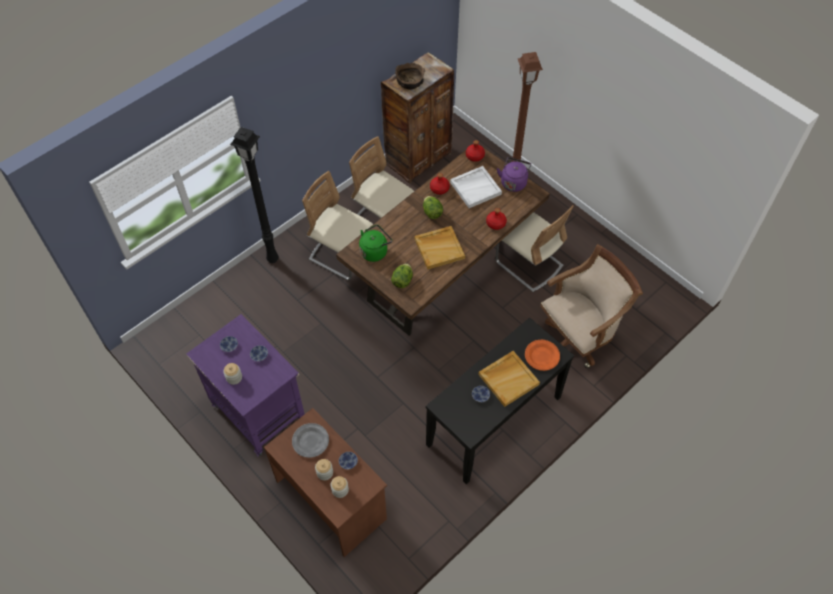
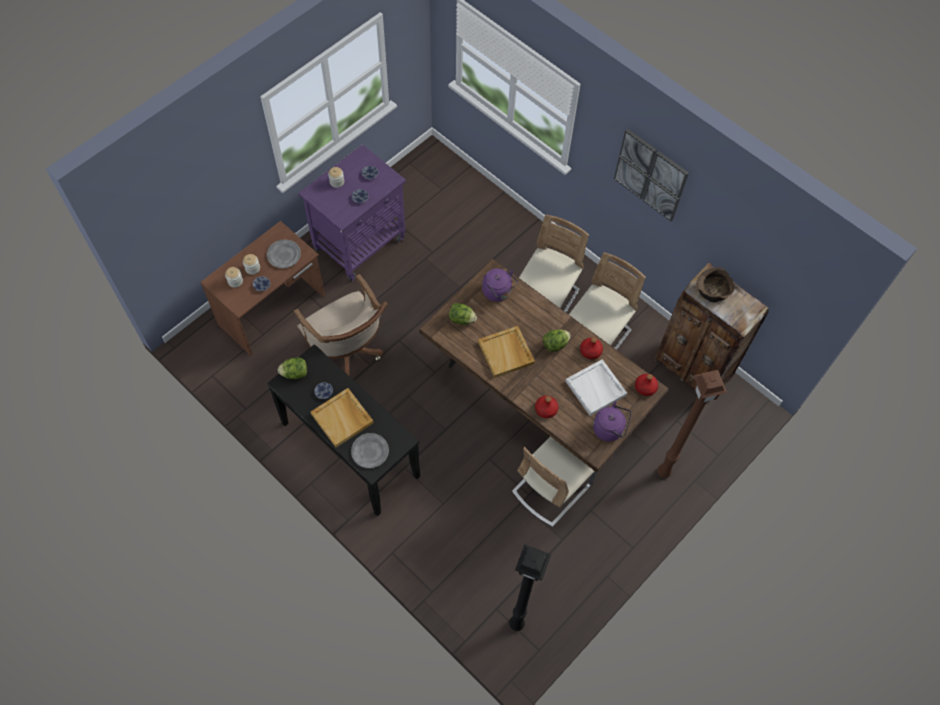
camera: 85 degrees right, 5 degrees up
black floor lamp [230,127,279,263] -> black floor lamp moved to [509,544,551,631]
green kettle [359,225,392,262] -> purple kettle [482,268,518,302]
orange plate [525,340,560,371] -> grey plate [351,433,389,468]
office chair [540,244,643,368] -> office chair moved to [293,274,388,376]
none -> lettuce [278,357,307,379]
none -> picture [614,128,689,221]

